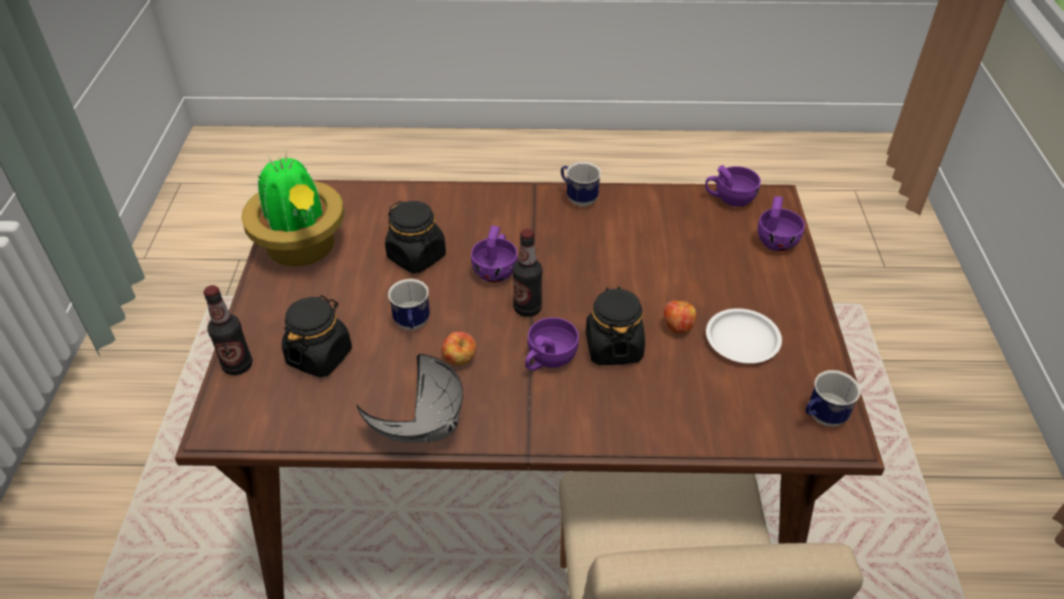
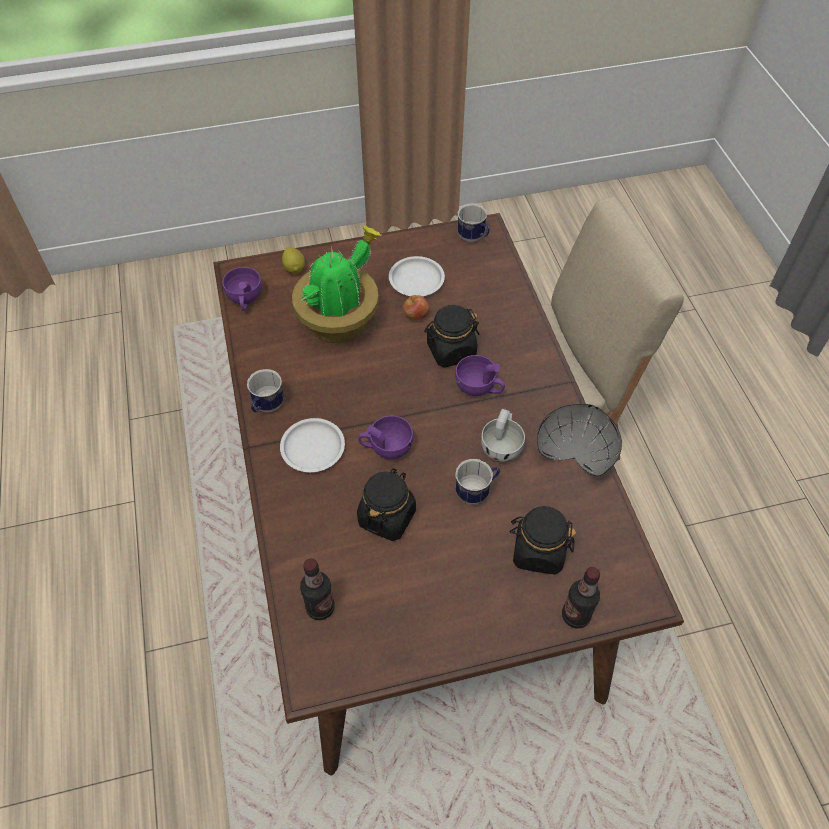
camera: 105 degrees left, 10 degrees up
potted plant [241,150,344,267] -> potted plant moved to [292,225,381,343]
apple [442,332,476,366] -> white cup [481,409,525,462]
bottle [512,229,543,317] -> bottle moved to [300,558,335,620]
purple cup [758,196,805,251] -> lemon [282,247,305,274]
none -> white plate [280,418,345,472]

